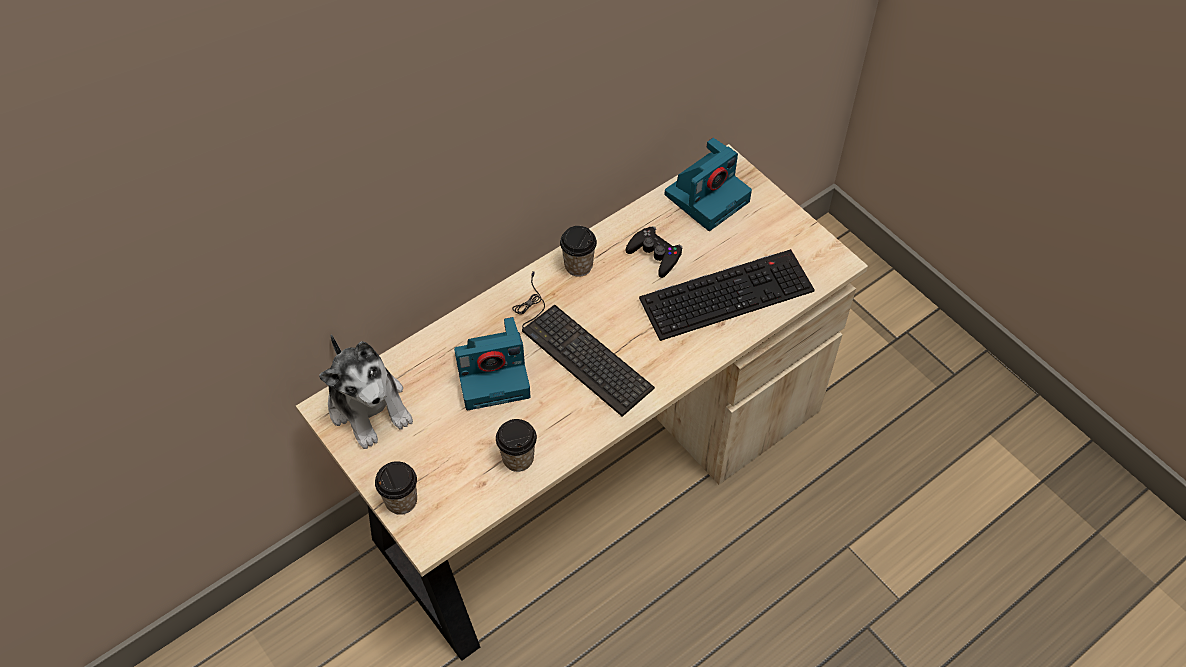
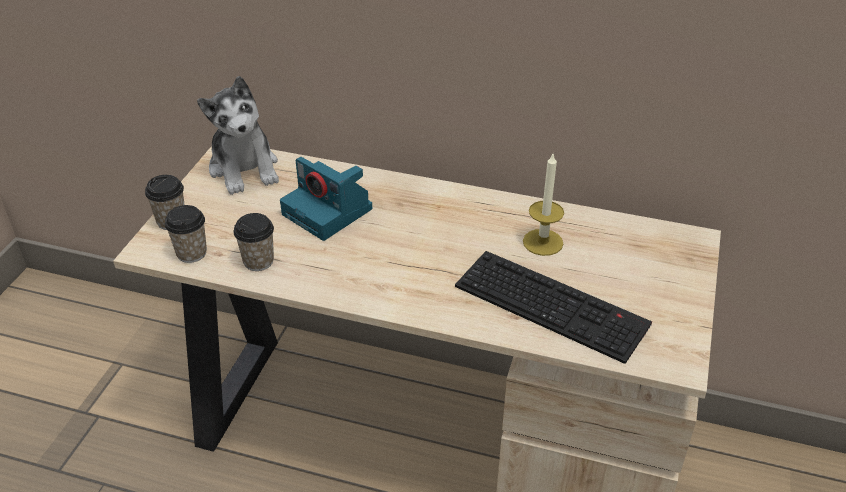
camera: 55 degrees right, 15 degrees down
plush toy [319,335,413,449] -> plush toy turned 45 degrees counterclockwise [197,76,279,195]
keyboard [512,271,655,417] -> none
cup [560,226,597,277] -> cup moved to [165,205,207,263]
black game controller [626,226,682,278] -> candle [523,152,564,256]
camera [664,138,752,231] -> none

